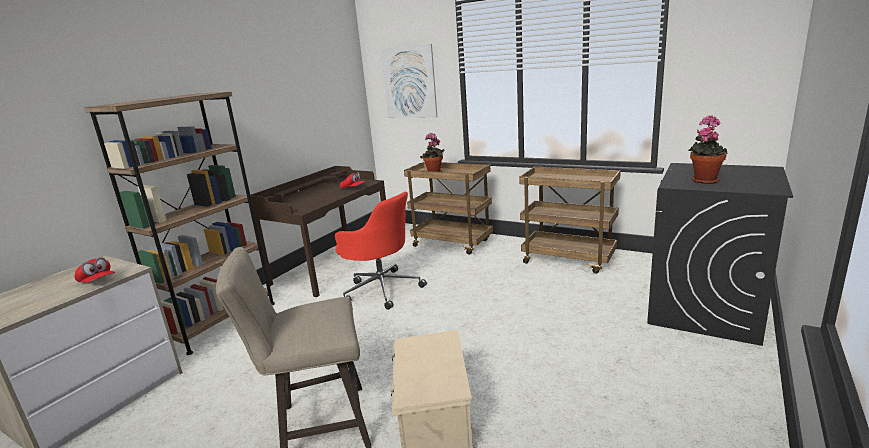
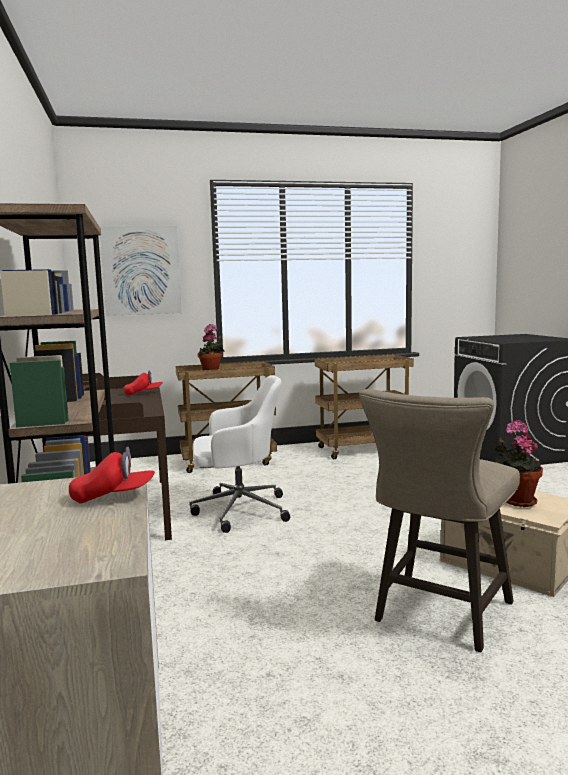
camera: 45 degrees left, 10 degrees down
red office chair [335,192,427,310] -> white office chair [190,376,290,533]
potted plant [688,115,728,184] -> potted plant moved to [495,420,543,507]

